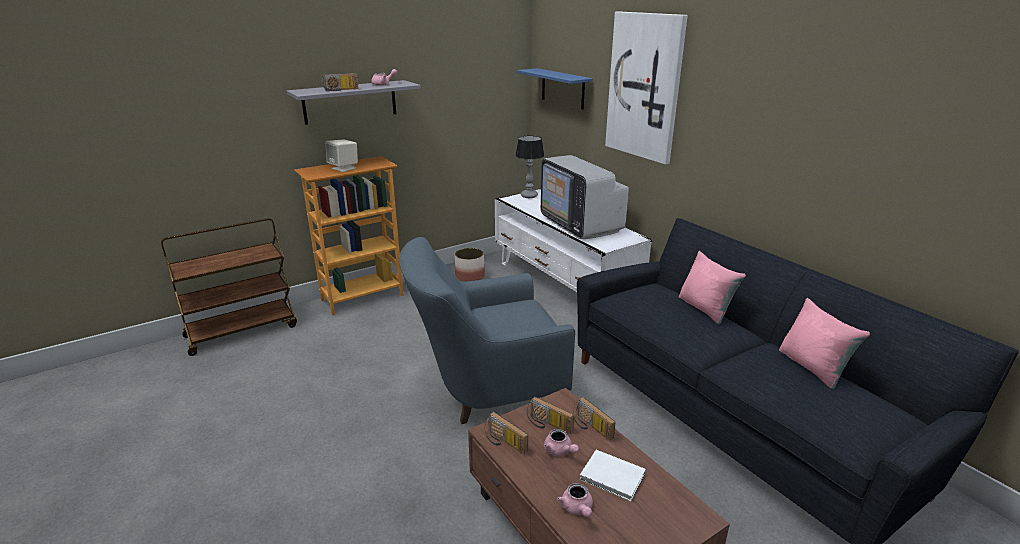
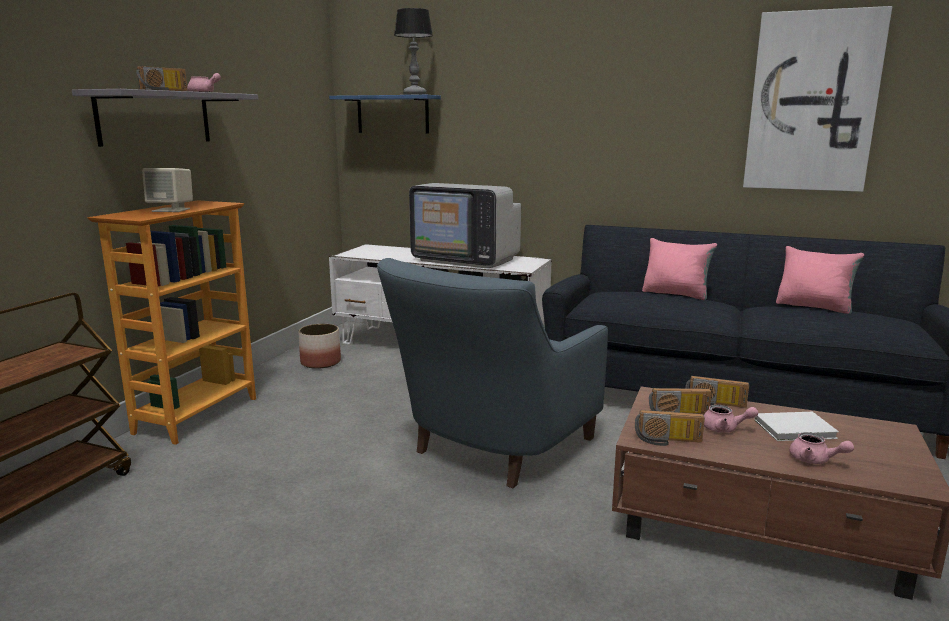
camera: 35 degrees left, 10 degrees down
table lamp [515,135,544,198] -> table lamp moved to [394,8,433,95]
picture [605,11,688,164] -> picture moved to [743,6,892,192]

